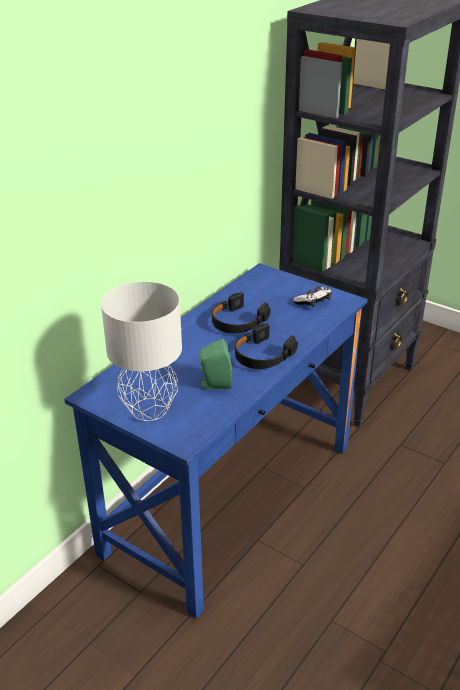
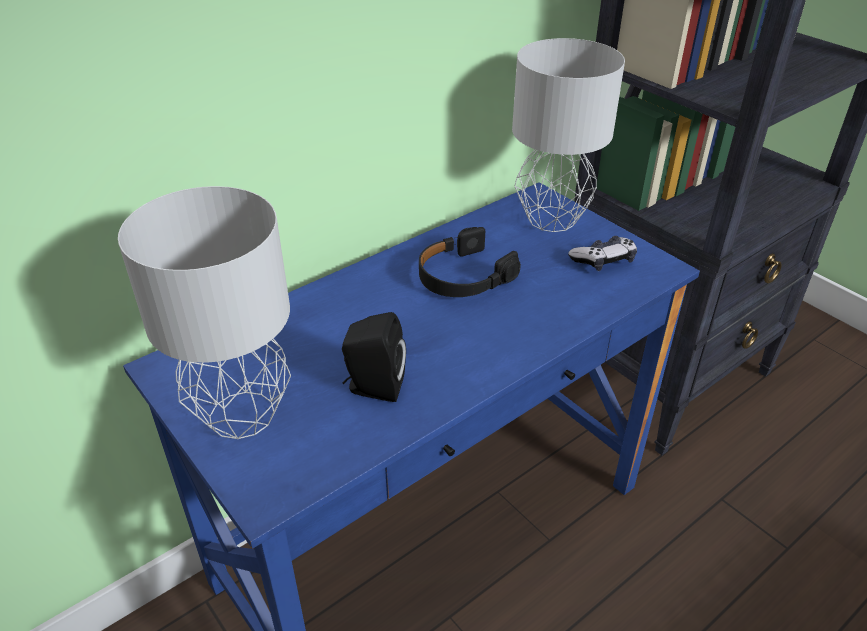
camera: 15 degrees right, 5 degrees up
green speaker [198,339,233,390] -> black speaker [342,312,406,402]
black headphones [235,323,298,369] -> none
none -> grey table lamp [512,38,625,232]

